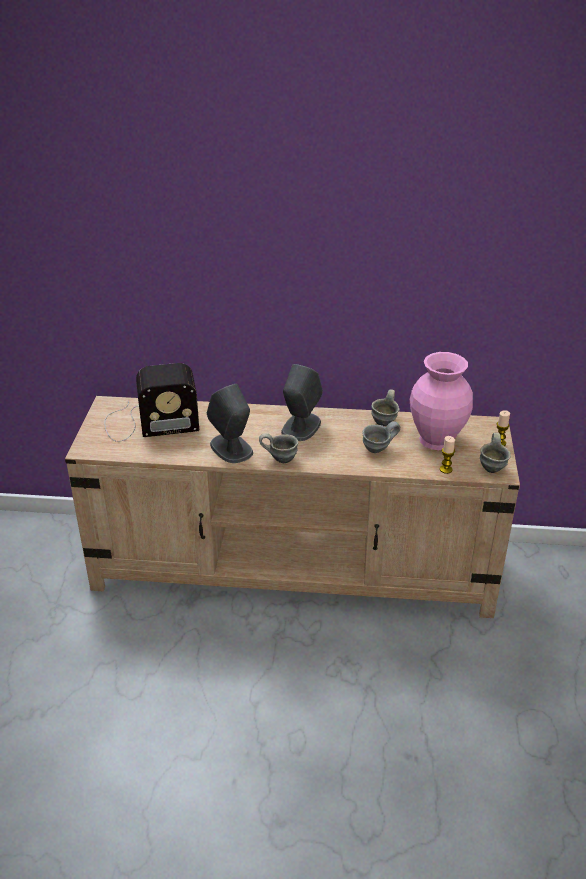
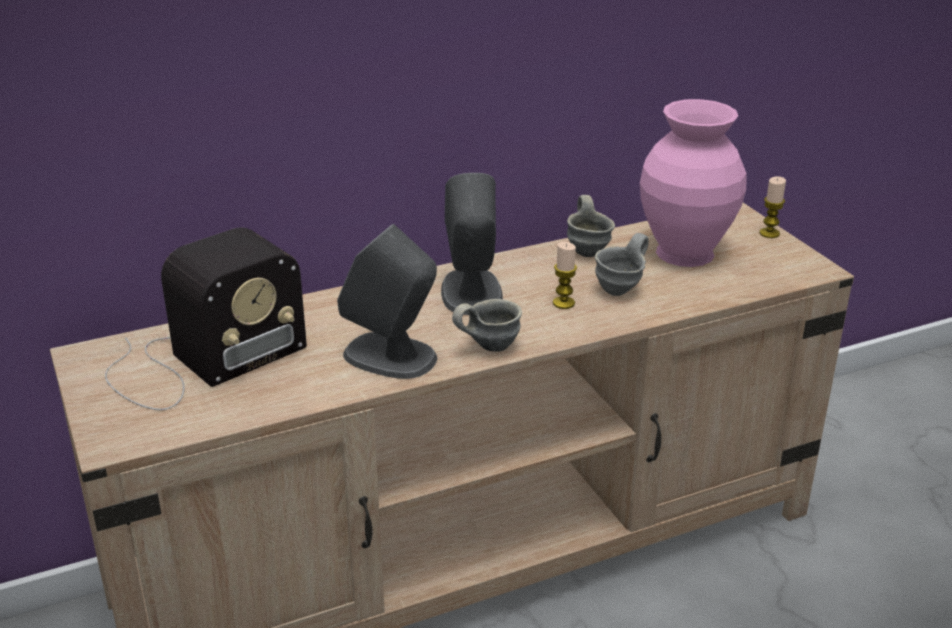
camera: 30 degrees left, 5 degrees down
candle [440,436,455,474] -> candle moved to [553,242,577,309]
grey mug [480,432,511,473] -> none

